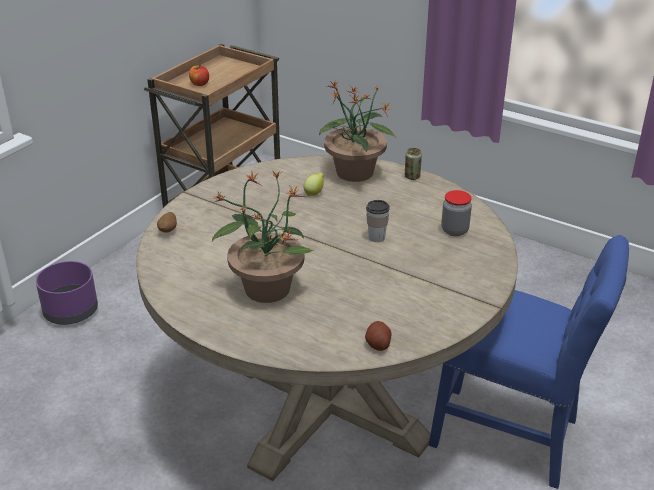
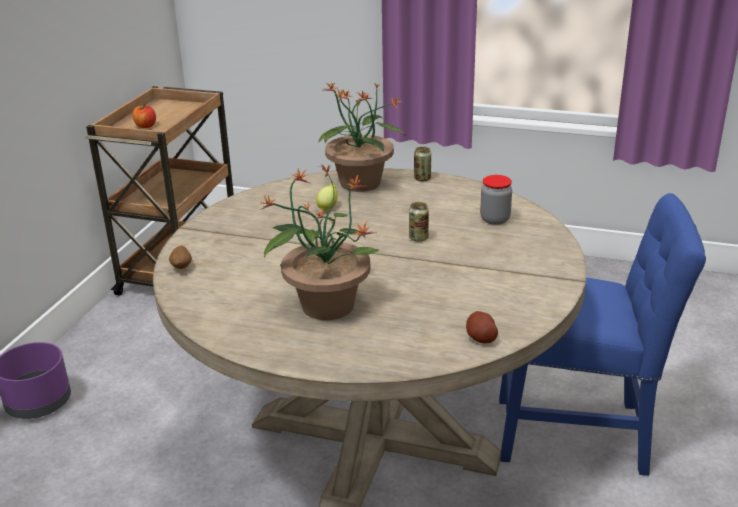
camera: 15 degrees left, 5 degrees down
cup [366,200,390,242] -> can [409,202,429,242]

